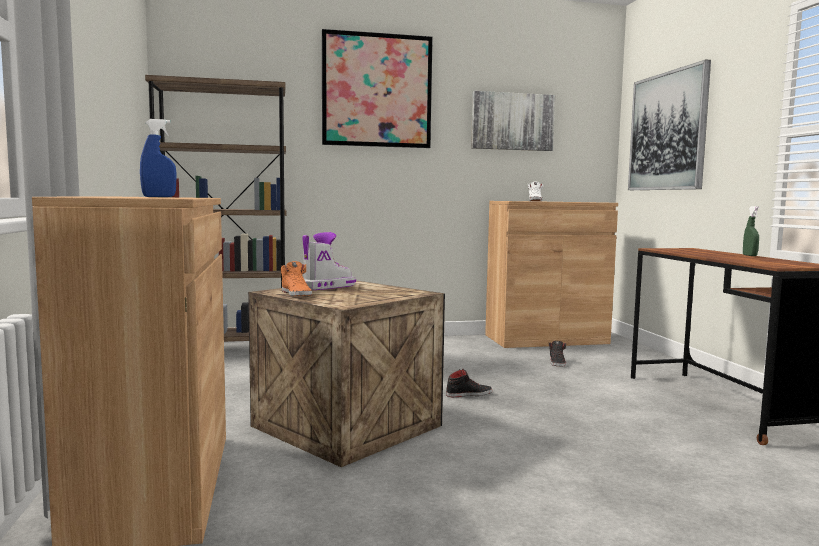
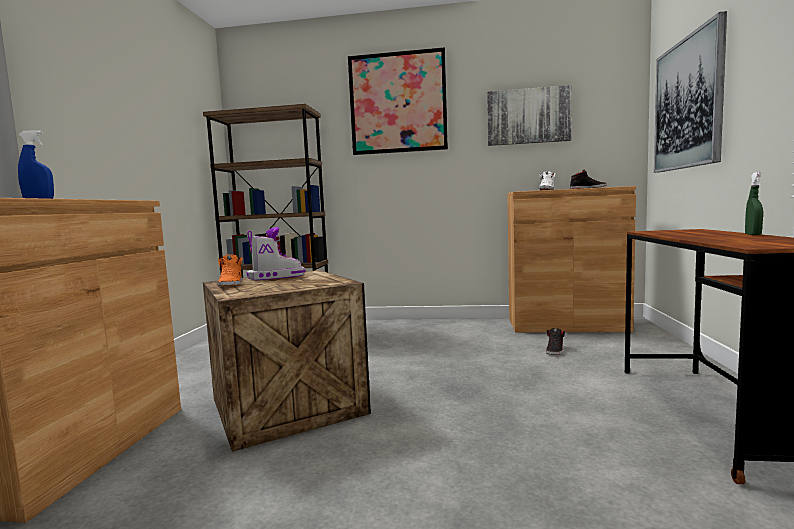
camera: 20 degrees right, 0 degrees up
black shoe [446,369,492,397] -> black shoe moved to [570,169,607,189]

